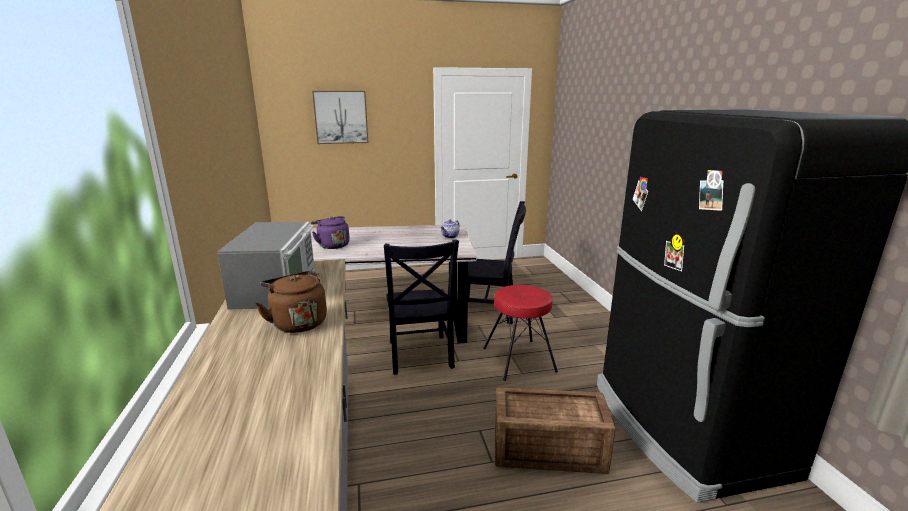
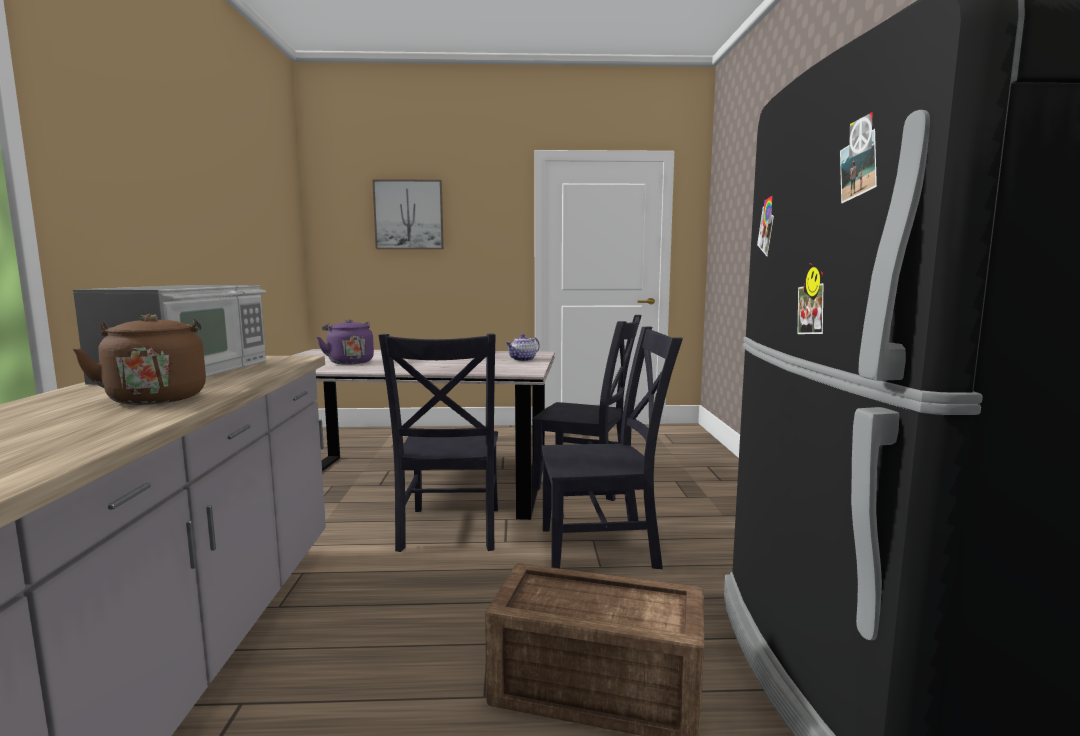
camera: 10 degrees right, 10 degrees down
red stool [483,285,558,381] -> black chair [542,326,683,569]

